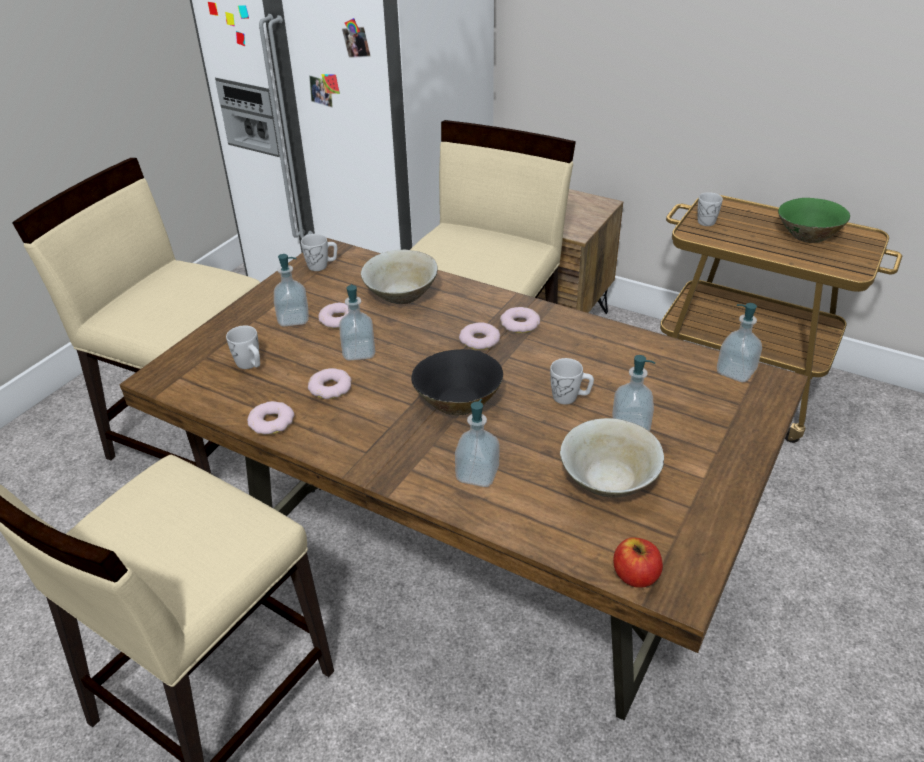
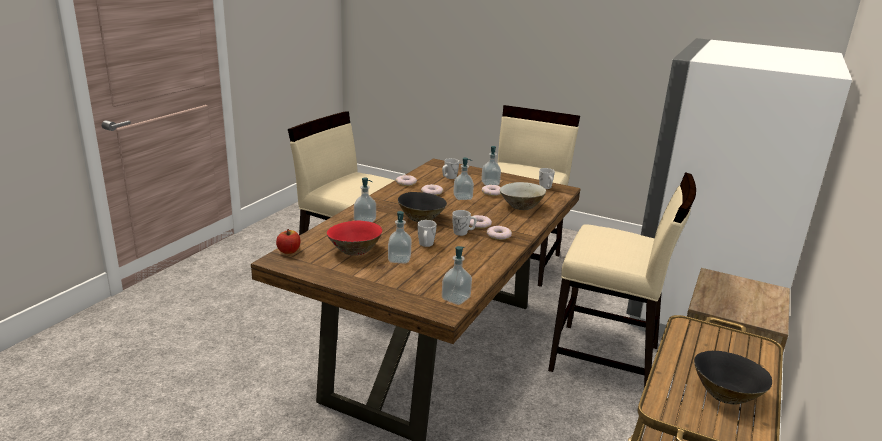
camera: 85 degrees right, 15 degrees down
beige bowl [560,418,664,498] -> red bowl [327,220,382,256]
white mug [697,192,723,226] -> white mug moved to [452,210,477,236]
green bowl [778,198,850,243] -> black bowl [694,351,772,405]

